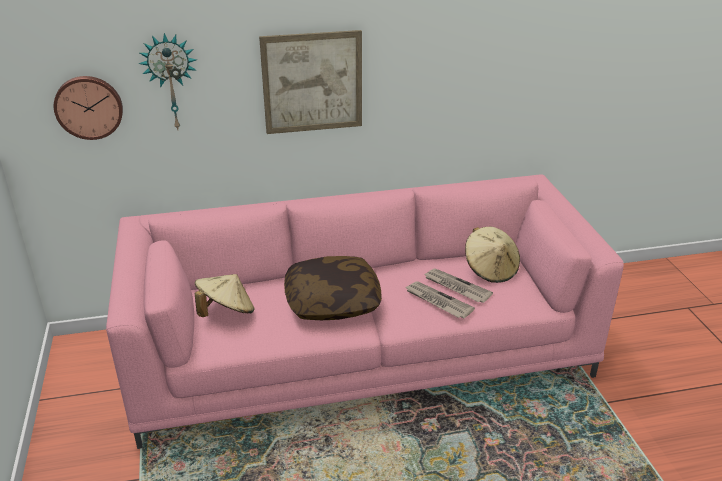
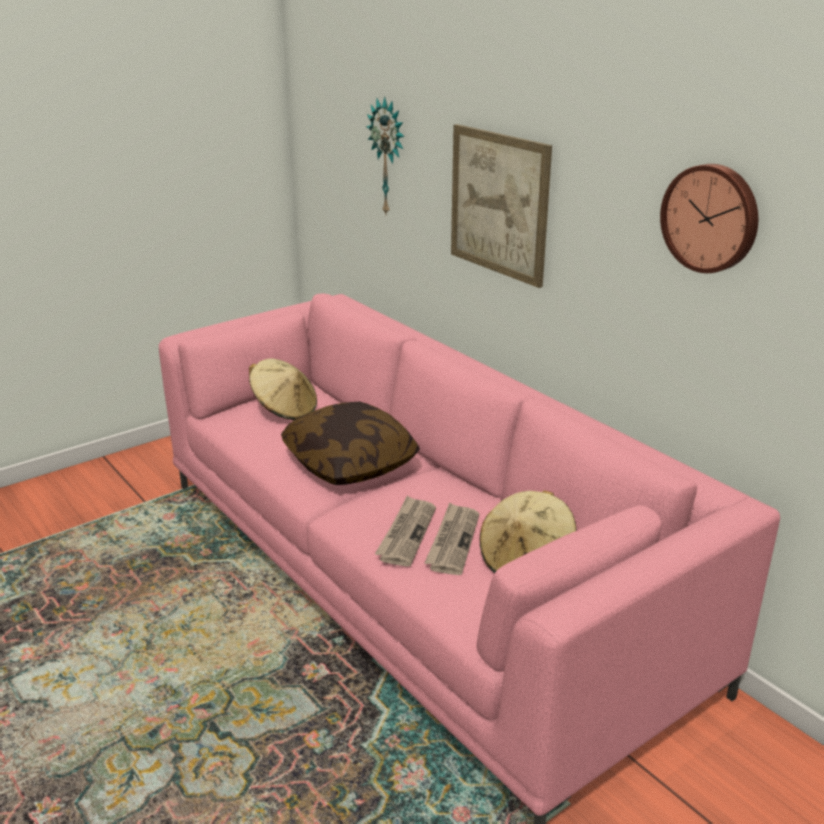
camera: 65 degrees right, 5 degrees down
wall clock [54,76,123,140] -> wall clock moved to [660,164,758,273]

